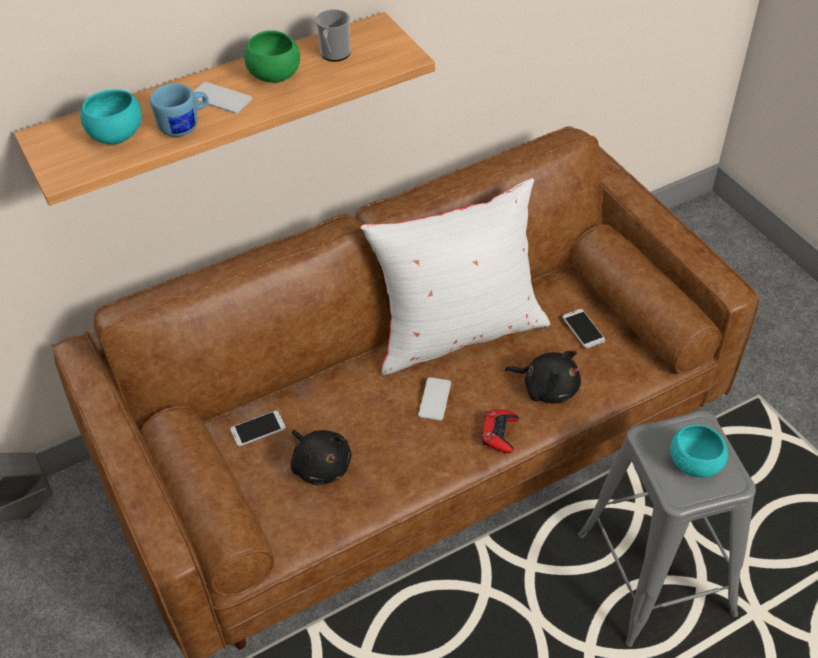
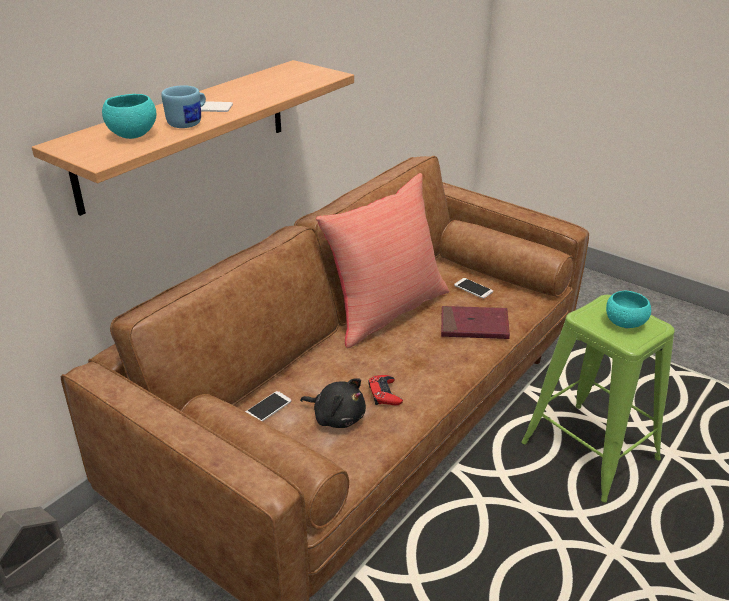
camera: 25 degrees left, 15 degrees down
green bowl [244,30,300,82] -> none
mug [316,9,351,62] -> none
white pillow [360,178,550,375] -> red pillow [316,173,449,348]
phone [418,377,451,421] -> none
red game controller [482,409,519,453] -> red game controller moved to [368,375,403,405]
black plush toy [505,351,581,404] -> red book [441,306,510,339]
grey stool [578,410,756,647] -> green stool [521,295,674,503]

